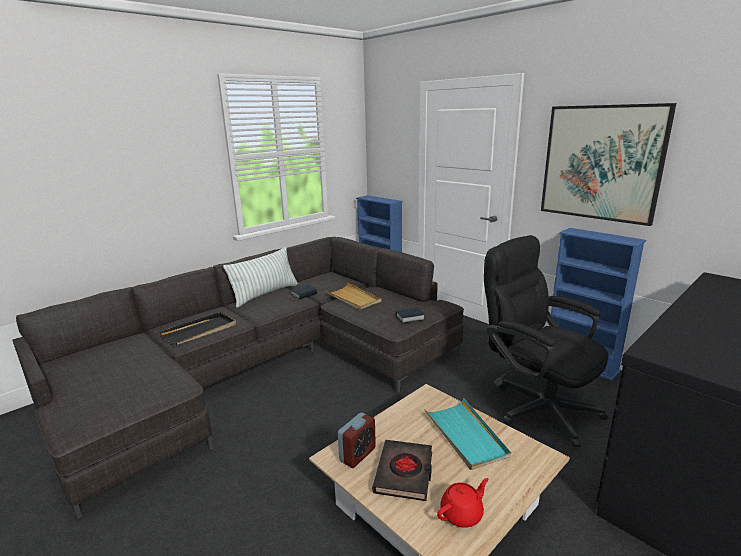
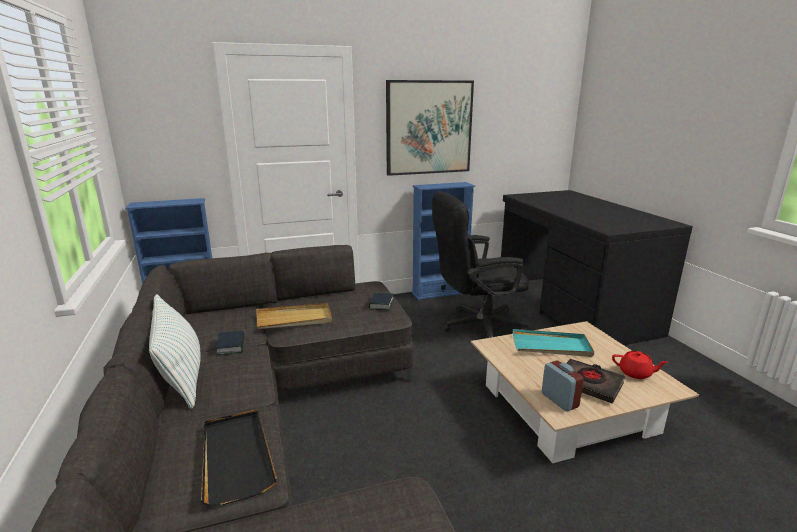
camera: 65 degrees left, 0 degrees up
red teapot [437,478,489,528] -> red teapot turned 120 degrees clockwise [612,351,668,379]

